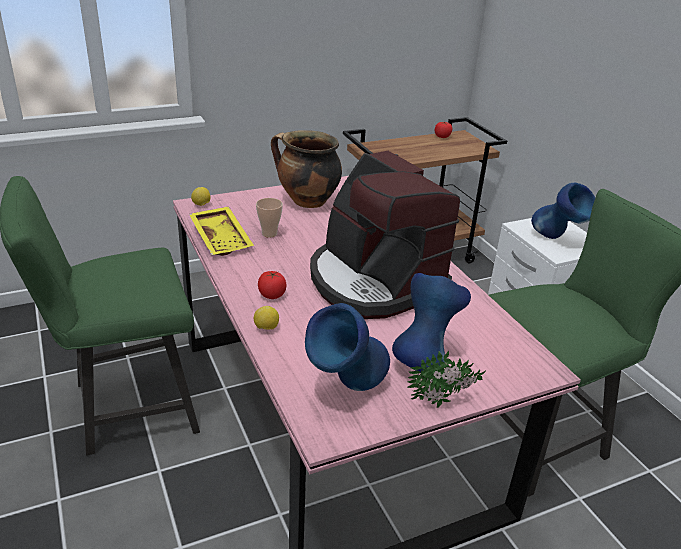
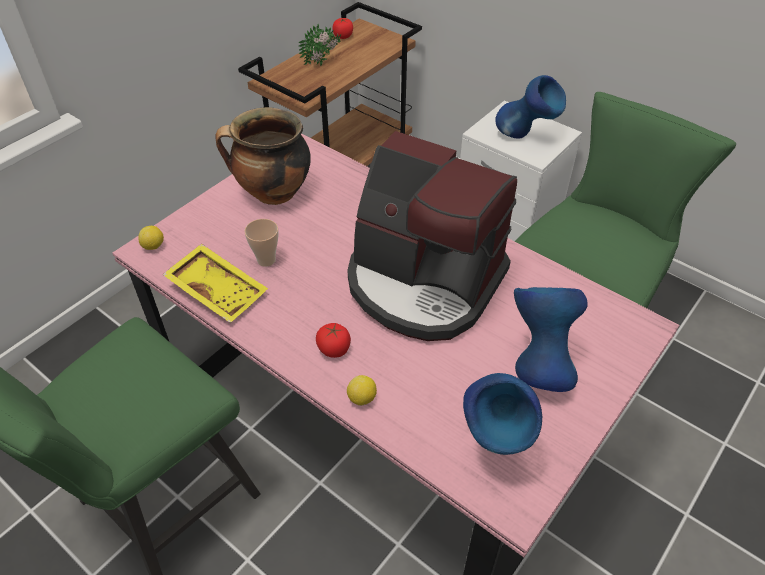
camera: 25 degrees left, 15 degrees up
potted plant [407,351,486,408] -> potted plant moved to [298,24,341,66]

